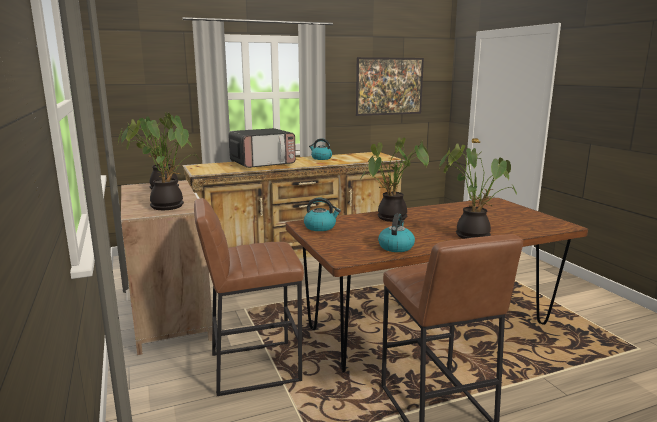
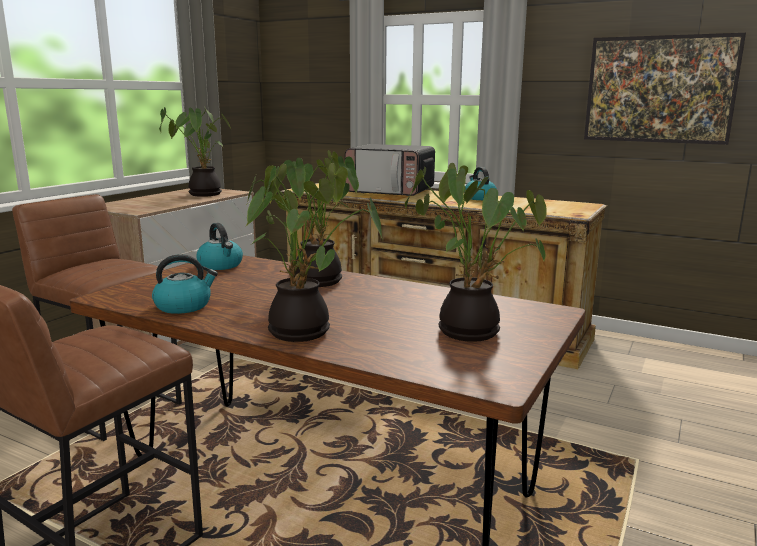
camera: 50 degrees right, 0 degrees up
potted plant [121,119,199,210] -> potted plant moved to [405,163,547,342]

